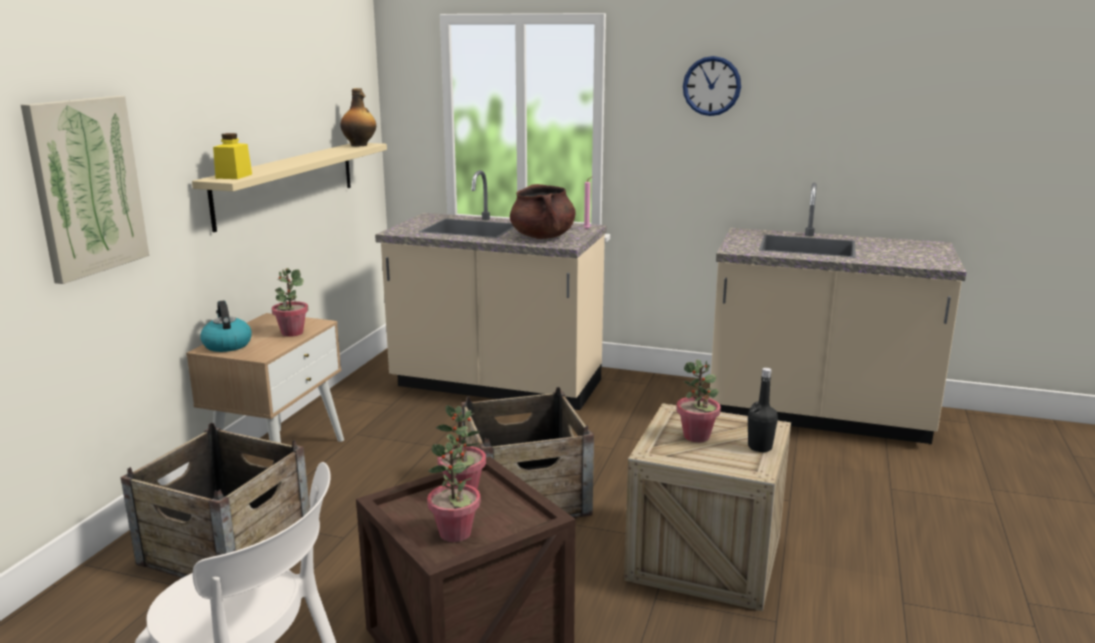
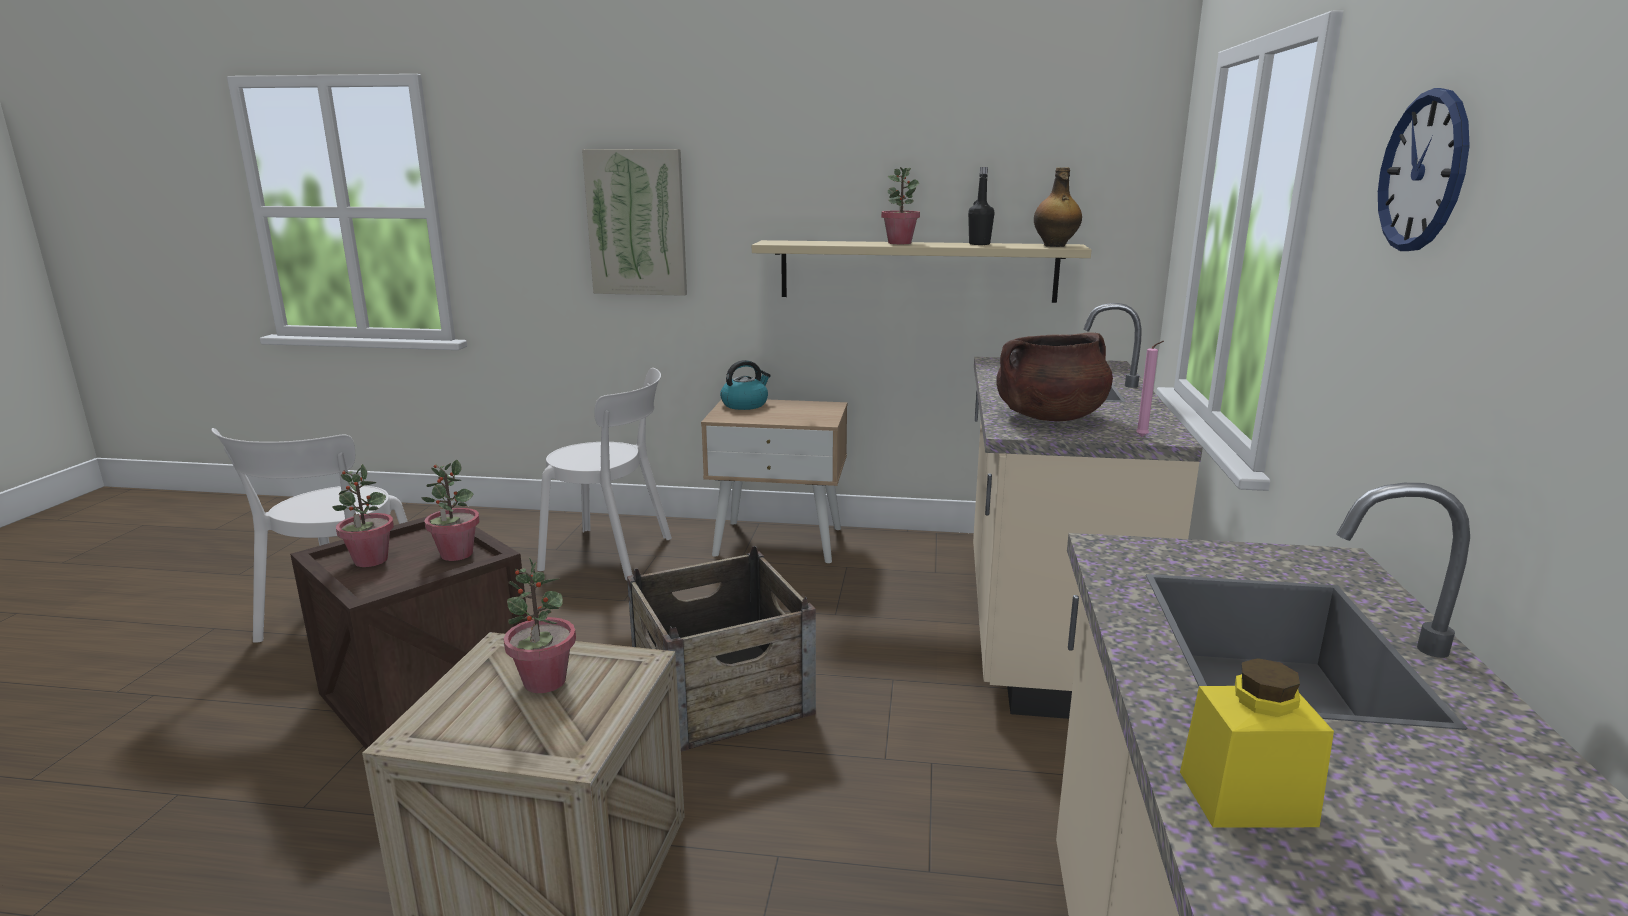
camera: 80 degrees right, 0 degrees up
crate [121,423,310,578] -> white chair [537,368,672,580]
yellow jar [213,133,252,179] -> yellow jar moved to [1180,658,1334,828]
potted plant [272,268,308,337] -> potted plant moved to [881,167,920,244]
black bottle [748,368,778,452] -> black bottle moved to [968,167,994,245]

